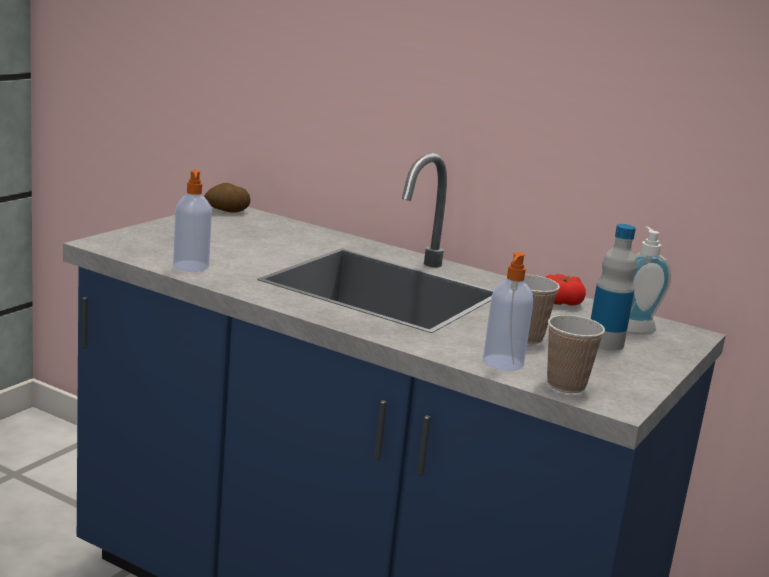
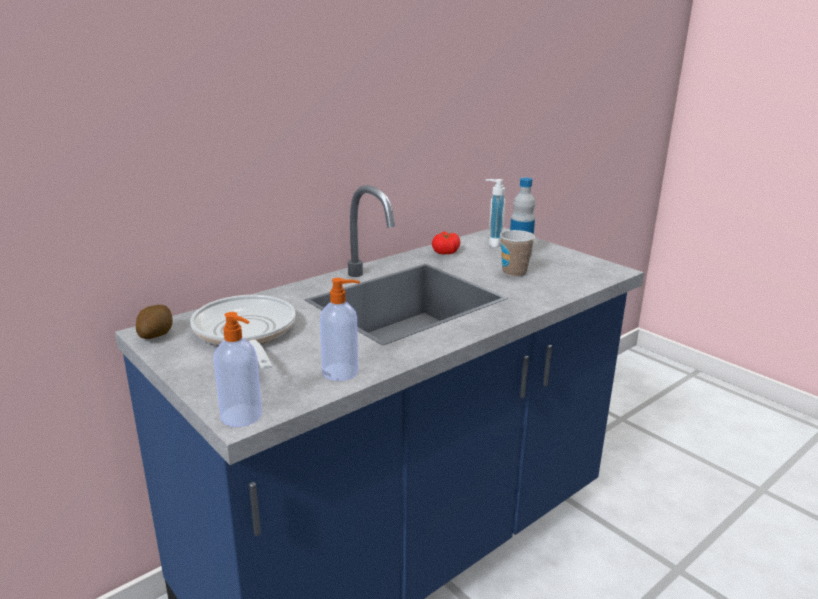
camera: 70 degrees left, 5 degrees up
soap dispenser [483,252,533,371] -> soap dispenser moved to [214,312,262,427]
cup [547,315,605,393] -> none
none -> frying pan [191,295,296,370]

